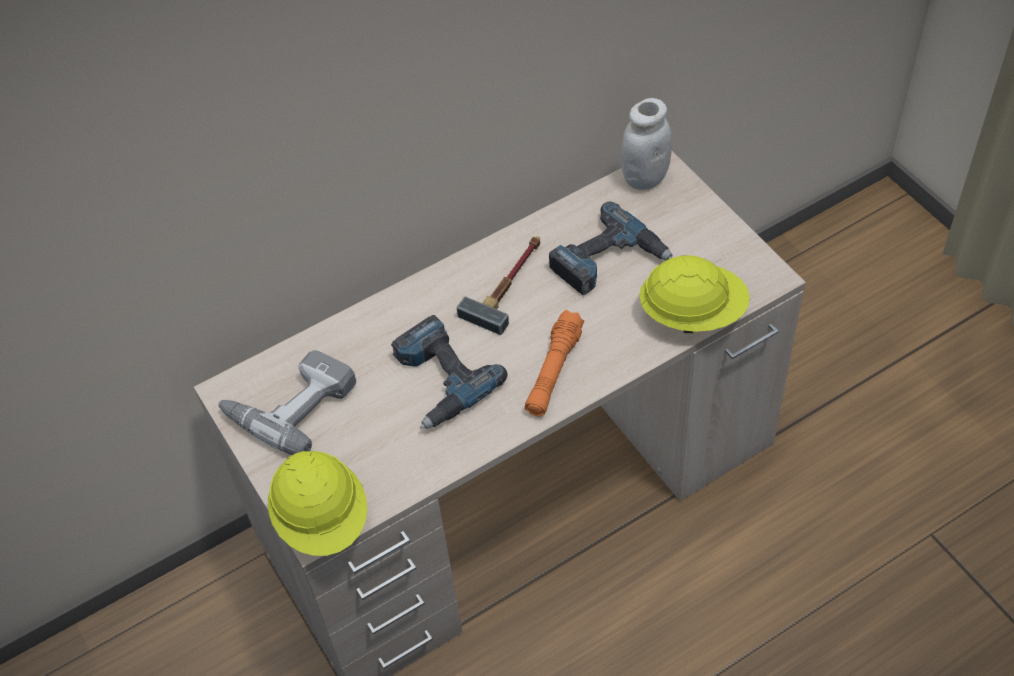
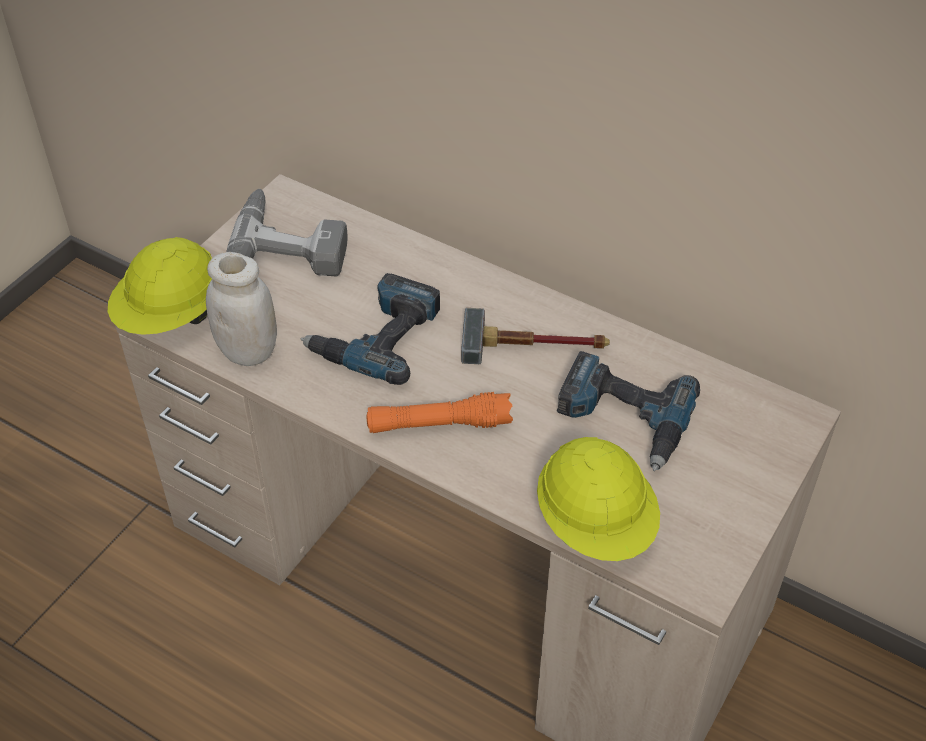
camera: 60 degrees right, 5 degrees down
white jar [621,98,672,190] -> white jar moved to [206,252,277,366]

